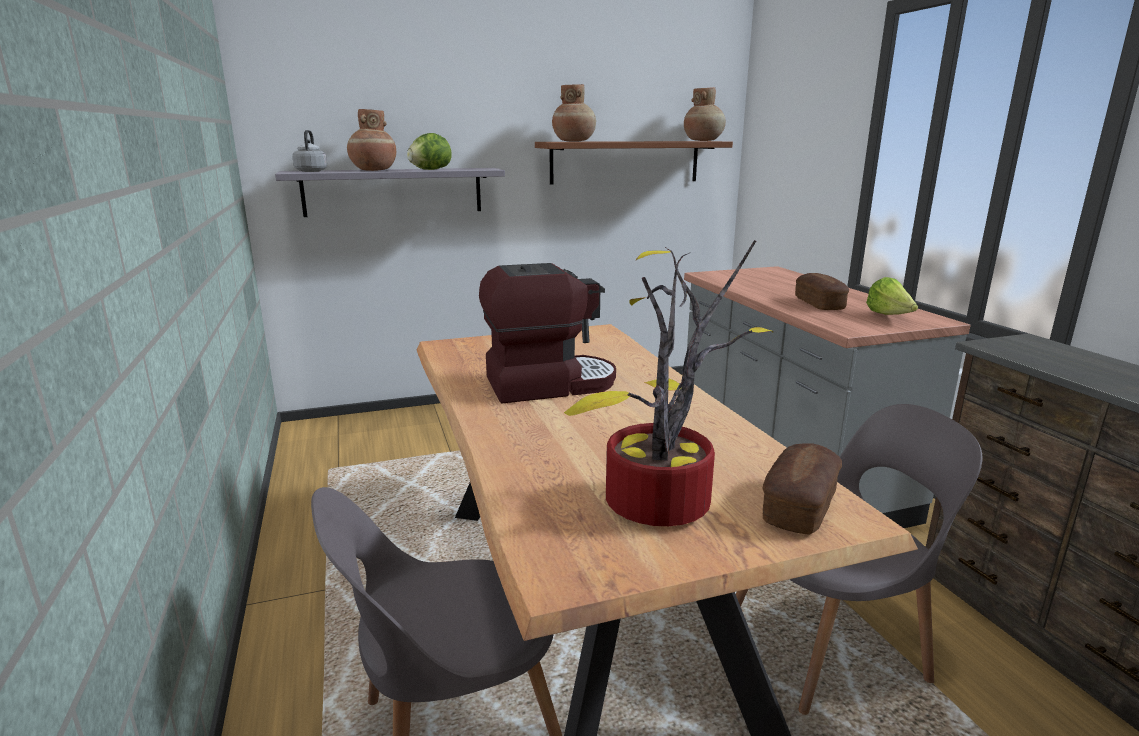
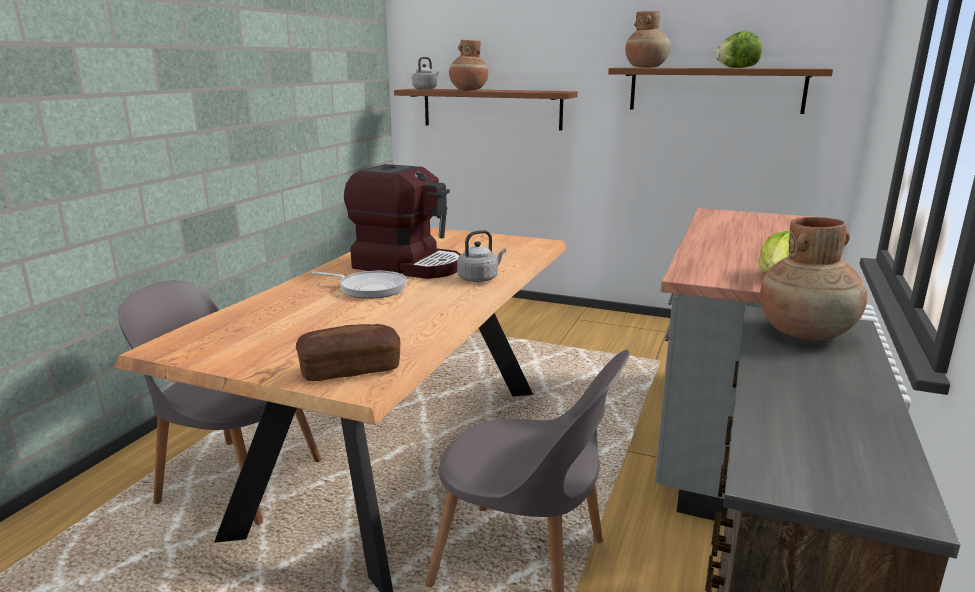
camera: 40 degrees right, 0 degrees up
grey shelf [275,168,505,217] -> brown shelf [394,88,578,131]
lettuce [407,133,452,170] -> lettuce moved to [715,31,762,68]
potted plant [564,240,773,526] -> none
brown vase [684,87,726,141] -> brown vase moved to [760,217,867,340]
bread [795,273,849,310] -> none
none -> frying pan [312,271,407,299]
none -> grey kettle [457,230,506,282]

